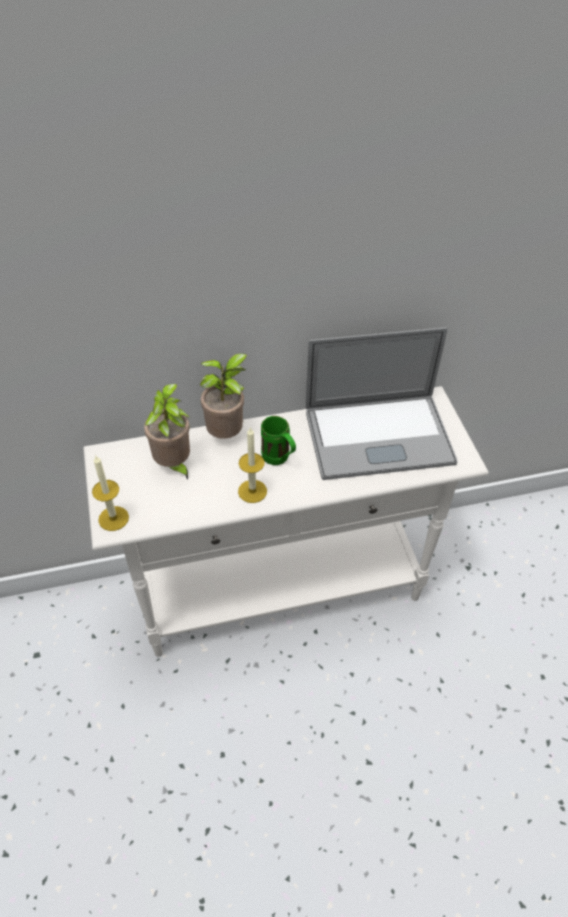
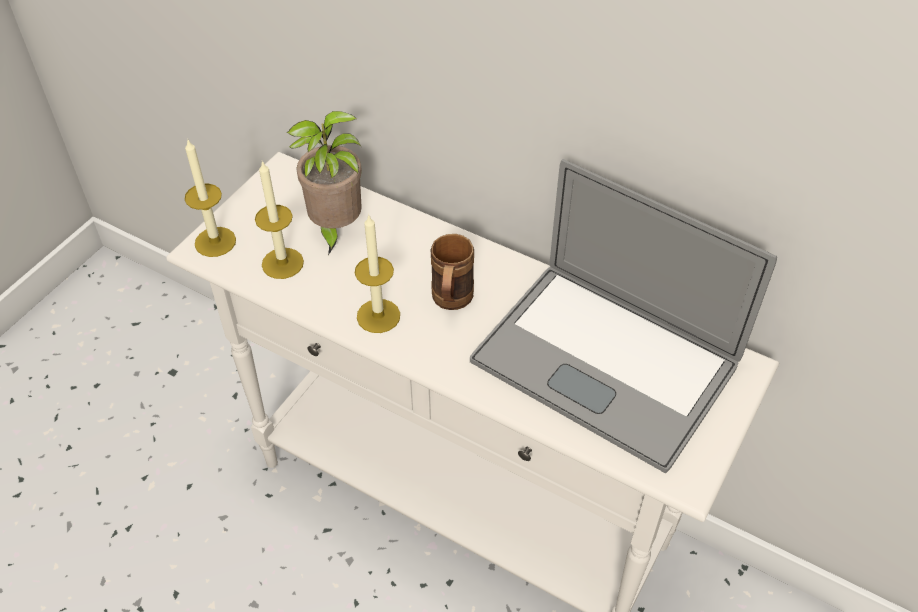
camera: 45 degrees right, 0 degrees up
potted plant [200,353,248,439] -> none
green mug [261,416,296,465] -> brown mug [430,234,474,310]
none -> candle [255,161,304,279]

